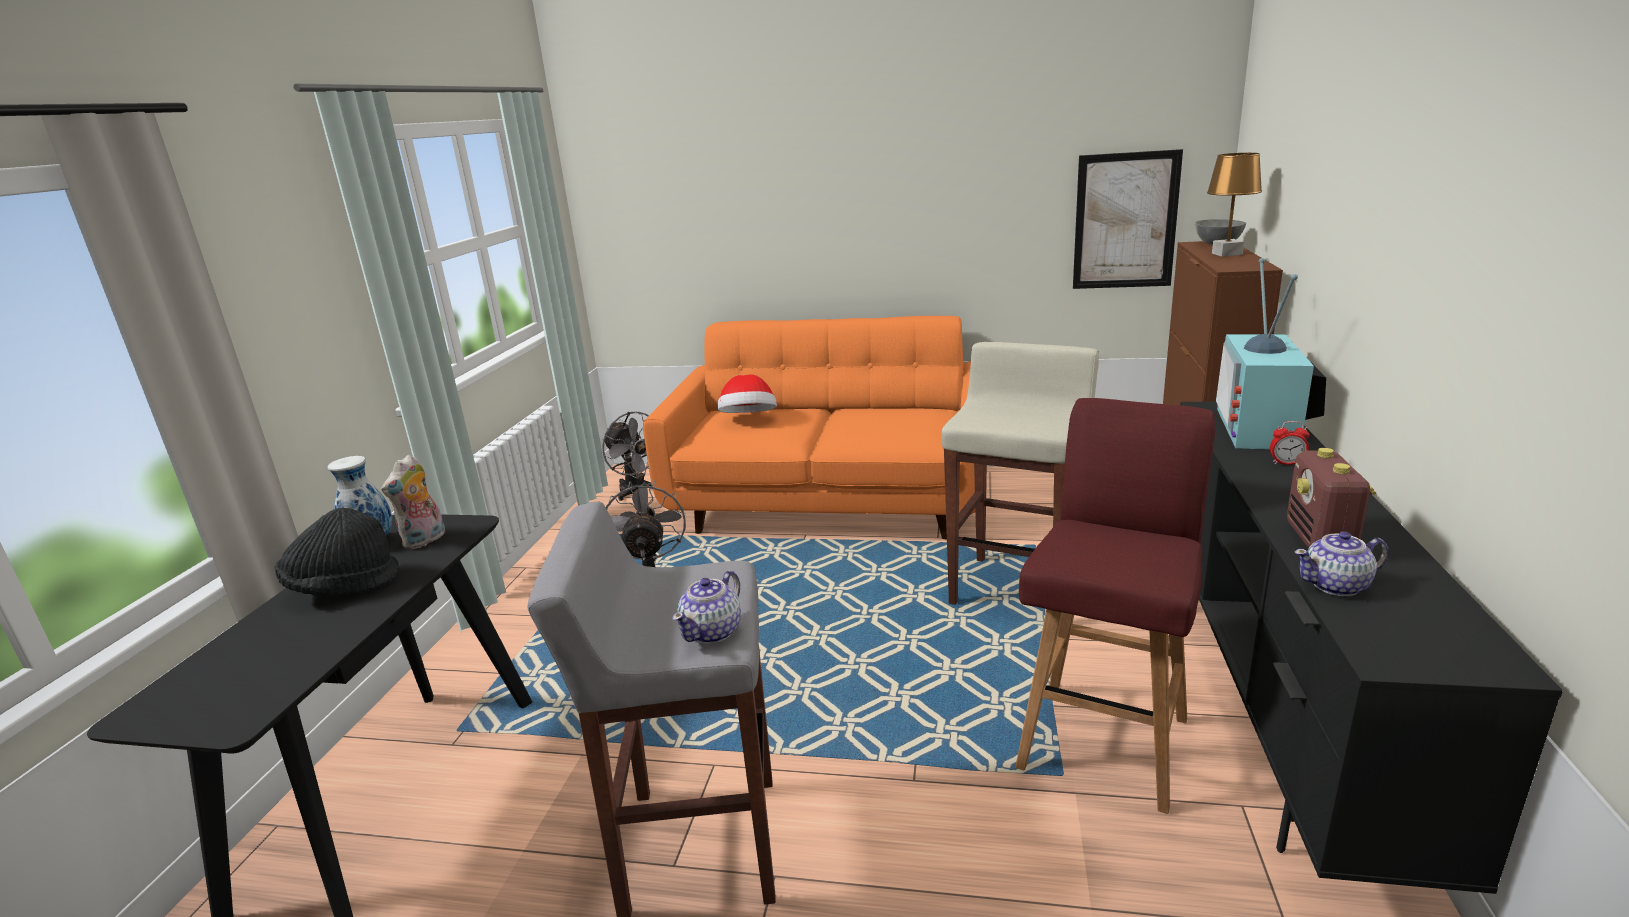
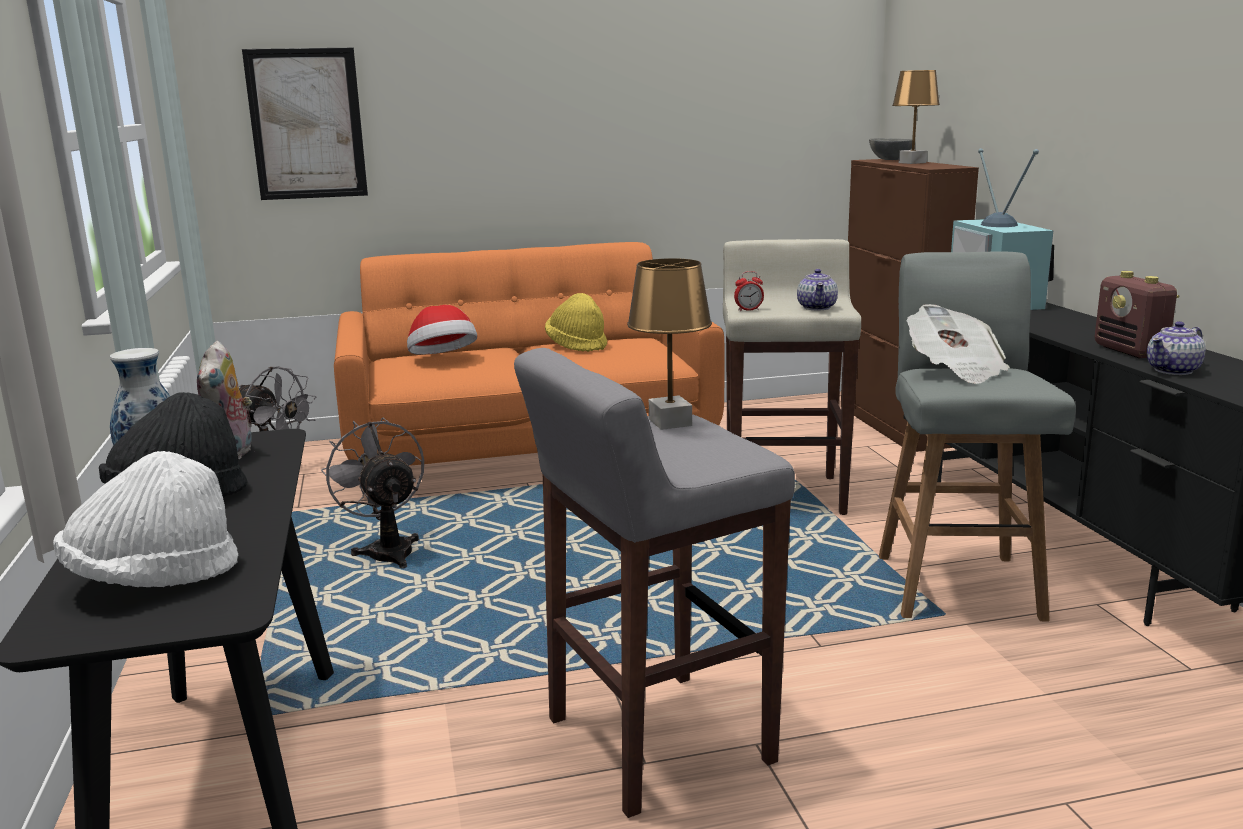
camera: 25 degrees left, 5 degrees down
teapot [672,570,741,644] -> teapot moved to [797,269,838,310]
red stool [1015,398,1215,814] -> grey stool [879,251,1076,621]
picture [1073,149,1183,289] -> picture moved to [242,48,368,200]
alarm clock [1270,421,1310,465] -> alarm clock moved to [734,271,764,311]
none -> white hat [53,451,238,587]
none -> yellow hat [545,293,607,352]
none -> brown table lamp [627,258,712,430]
none -> newspaper [907,304,1010,384]

